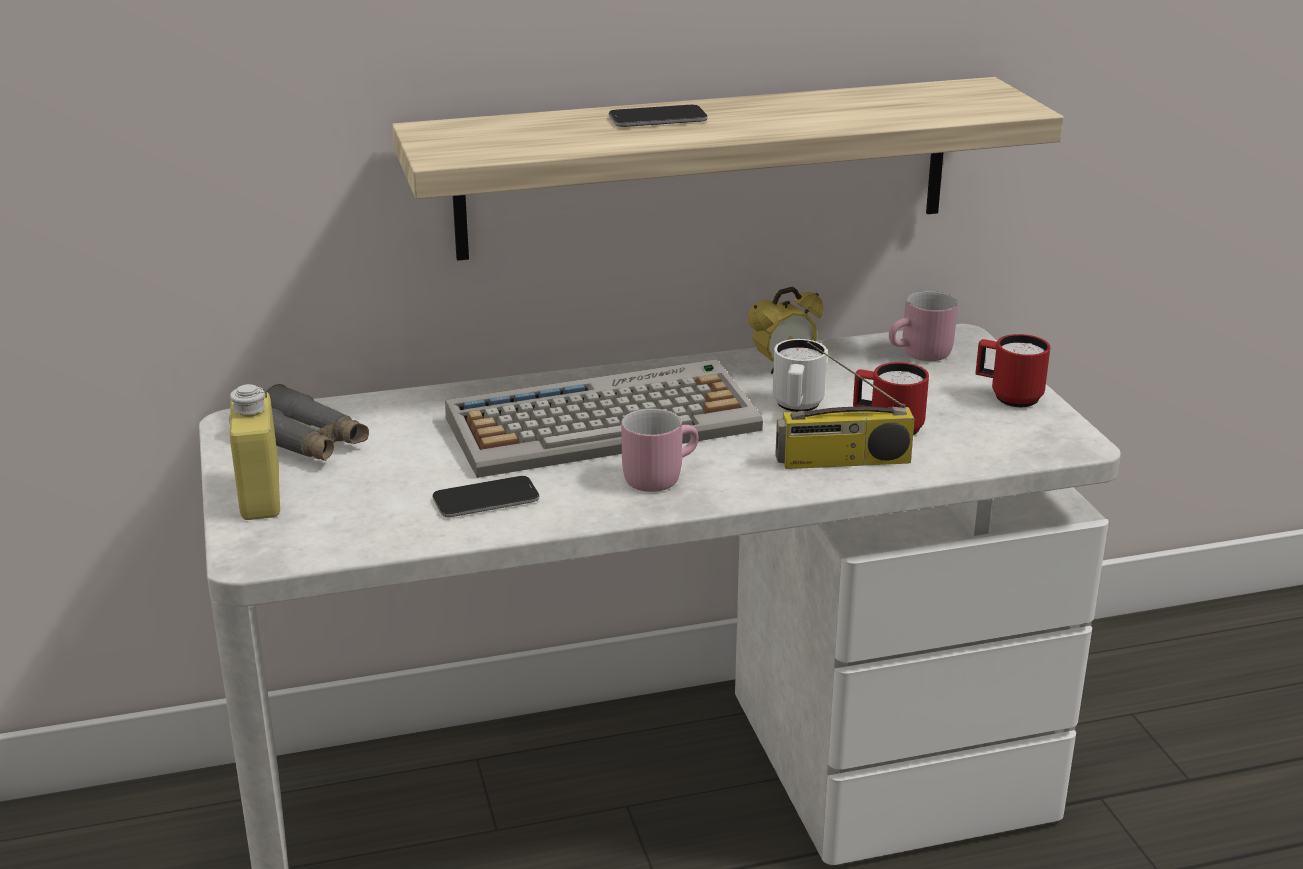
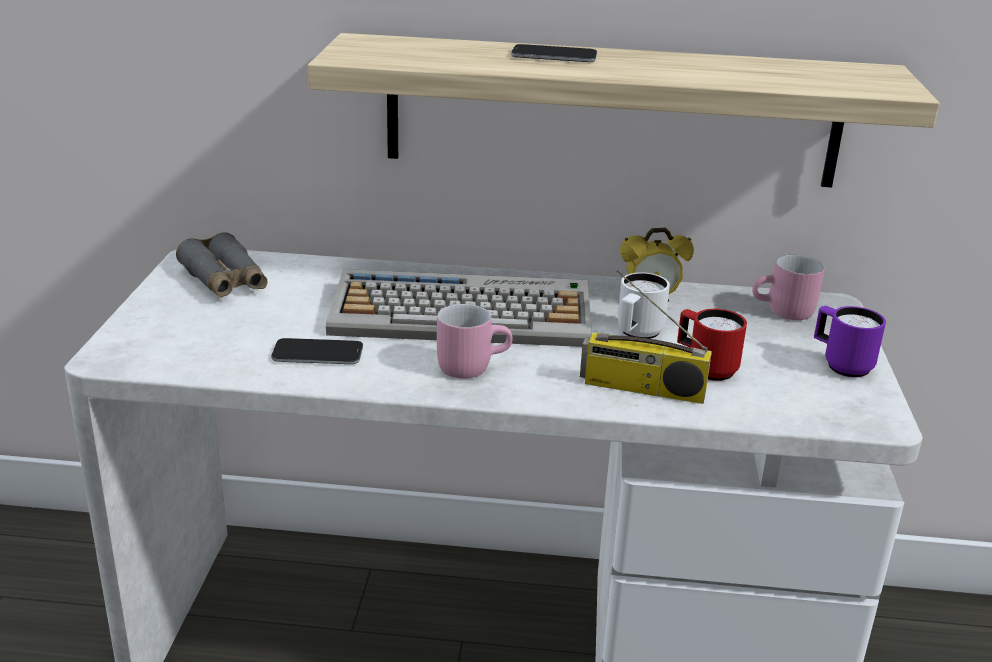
camera: 20 degrees right, 0 degrees up
yellow bottle [230,384,280,520] -> none
red mug [975,334,1050,407] -> purple mug [814,306,886,377]

